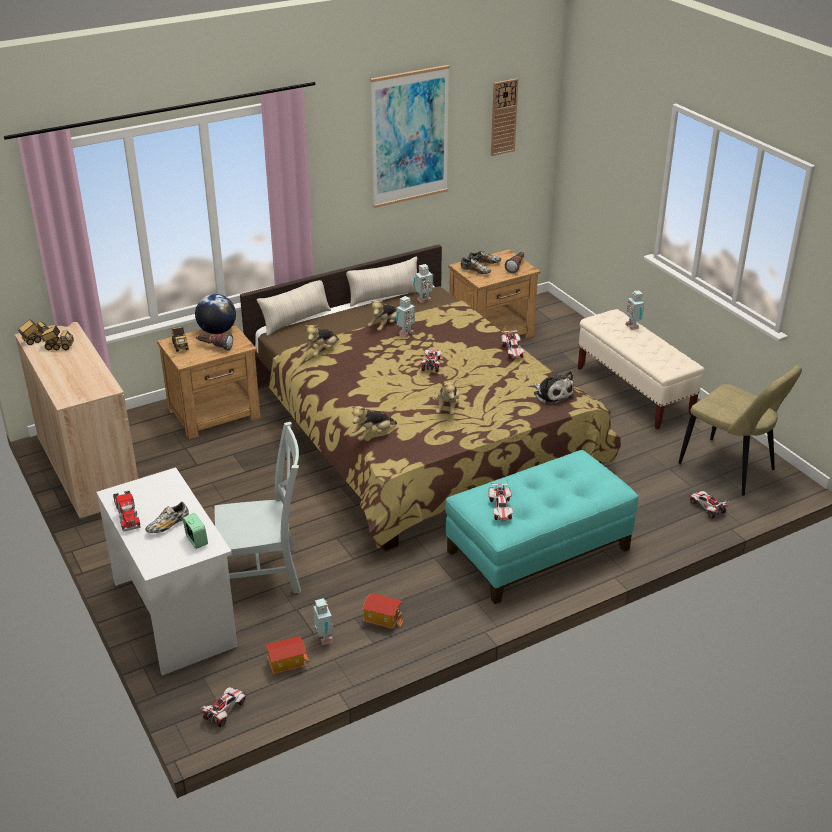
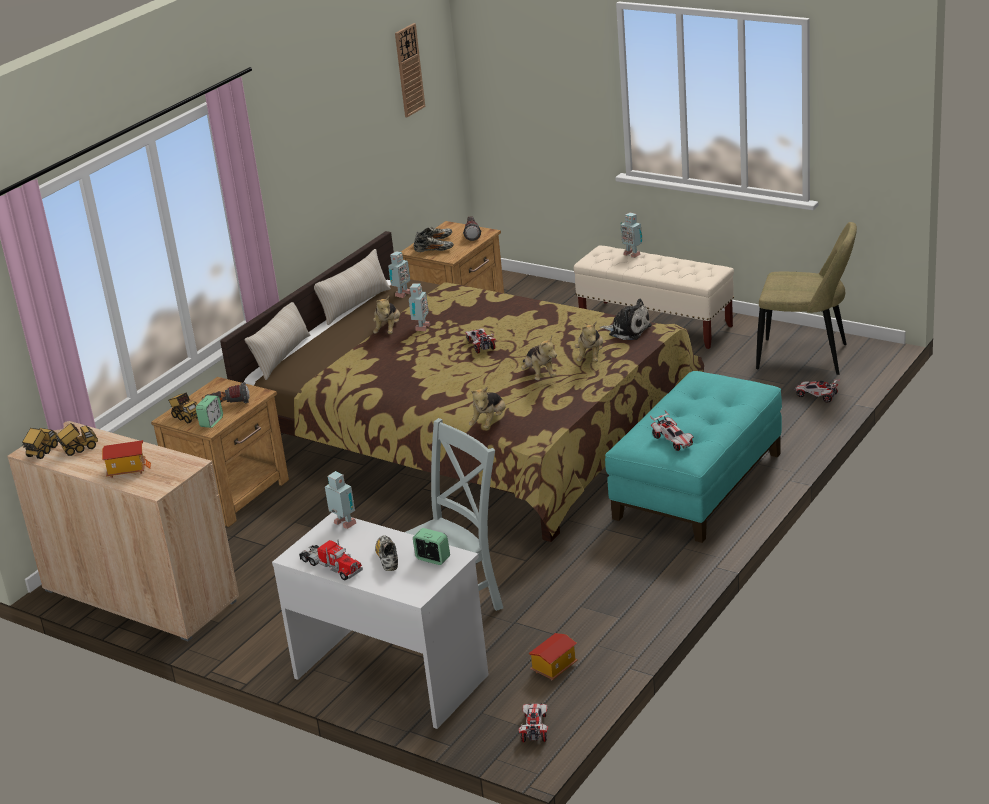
camera: 25 degrees left, 5 degrees down
shoe [145,502,189,533] -> shoe turned 150 degrees clockwise [375,535,398,571]
globe [195,294,236,334] -> none
plush toy [304,324,339,357] -> plush toy moved to [575,321,603,362]
toy robot [313,598,333,645] -> toy robot moved to [325,471,356,529]
toy house [362,593,404,629] -> toy house moved to [102,440,151,478]
picture [370,65,450,208] -> none
toy car [501,328,525,359] -> none
none -> alarm clock [196,395,223,428]

